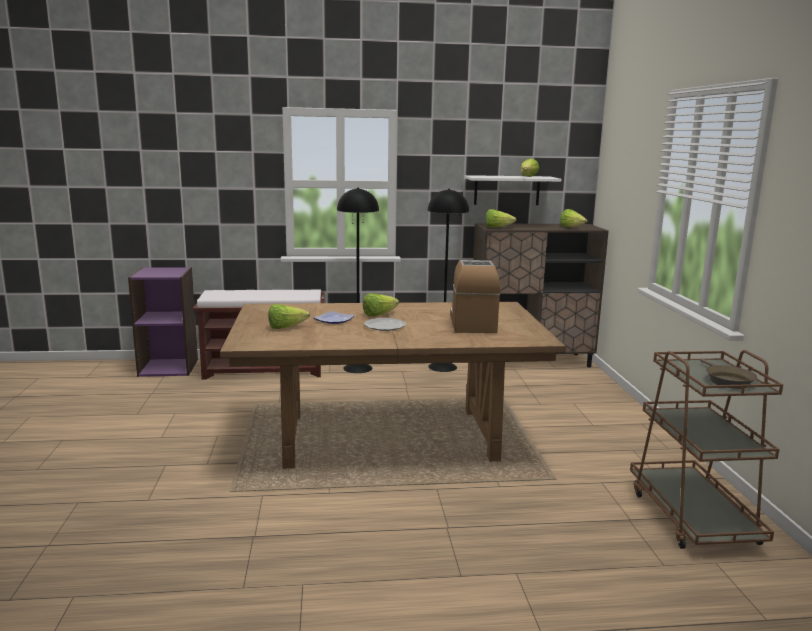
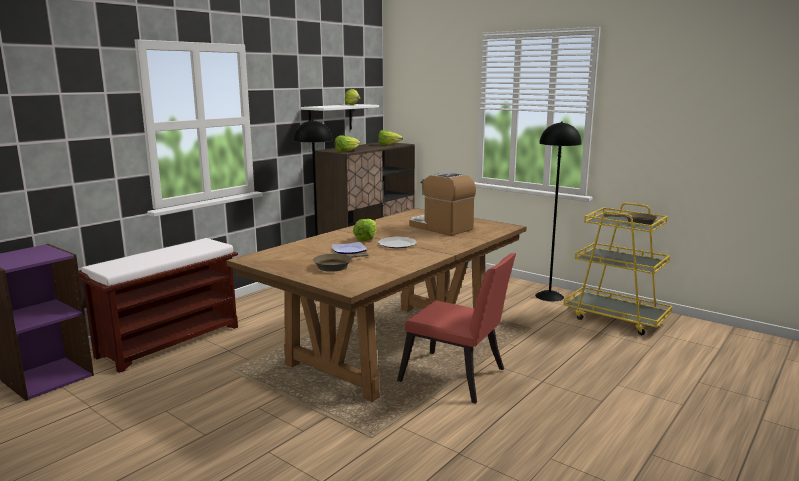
camera: 45 degrees left, 0 degrees up
lettuce [268,304,310,329] -> brown frying pan [313,253,369,272]
black floor lamp [337,188,379,373] -> black floor lamp moved to [535,122,581,301]
brown cart [630,350,783,549] -> yellow cart [563,203,672,335]
none -> red chair [397,253,516,404]

